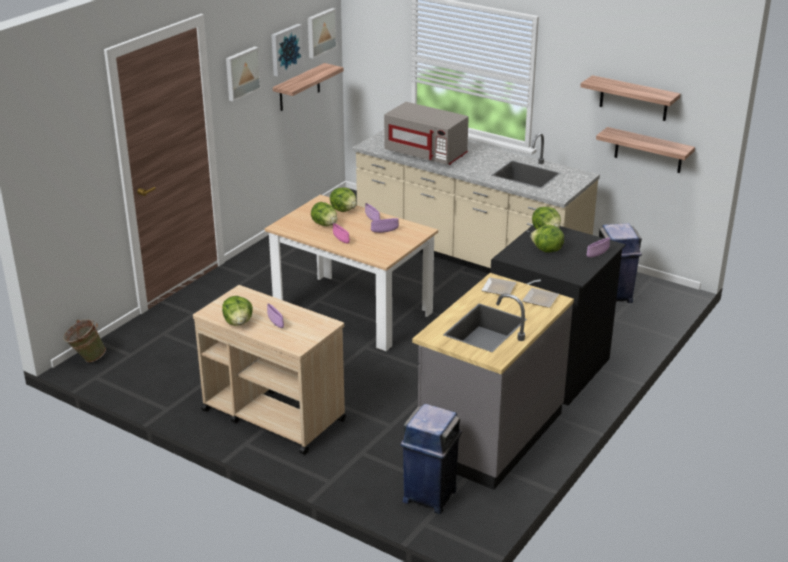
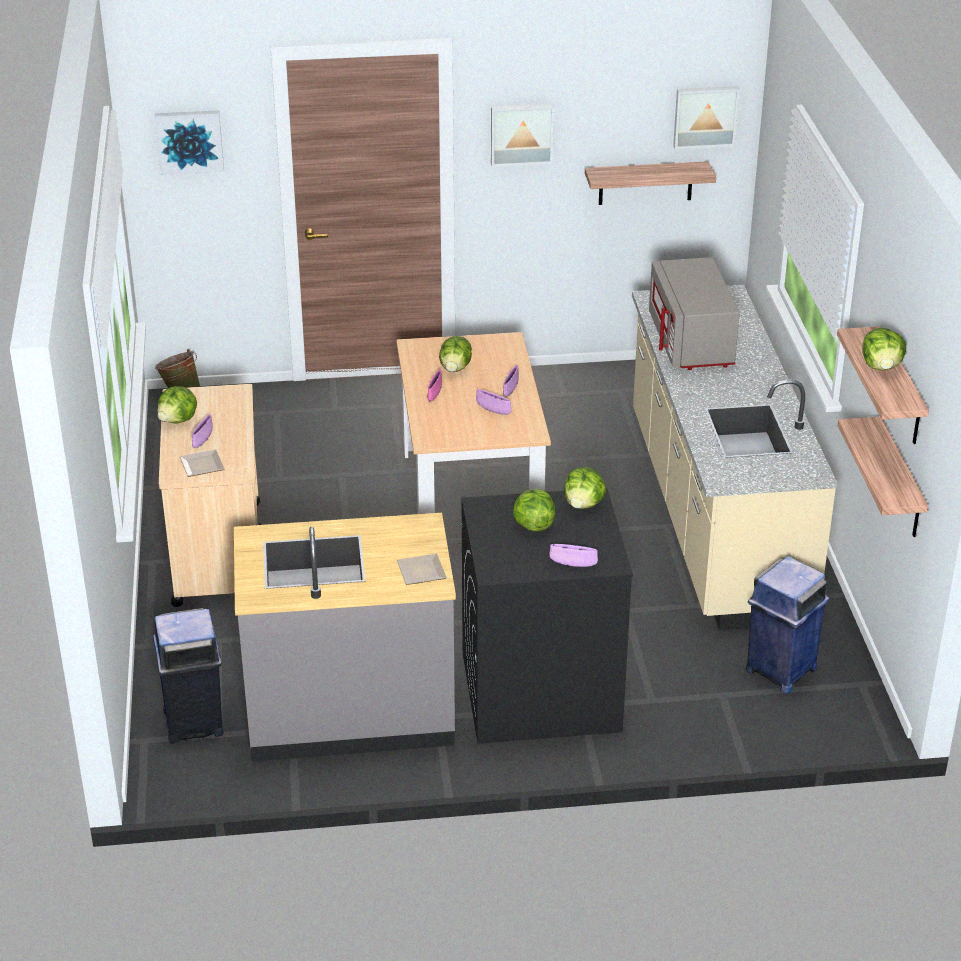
camera: 50 degrees right, 5 degrees up
picture [271,24,303,77] -> picture moved to [155,110,224,175]
lettuce [330,188,357,212] -> lettuce moved to [863,328,906,370]
plate [481,277,516,295] -> plate moved to [180,449,225,477]

